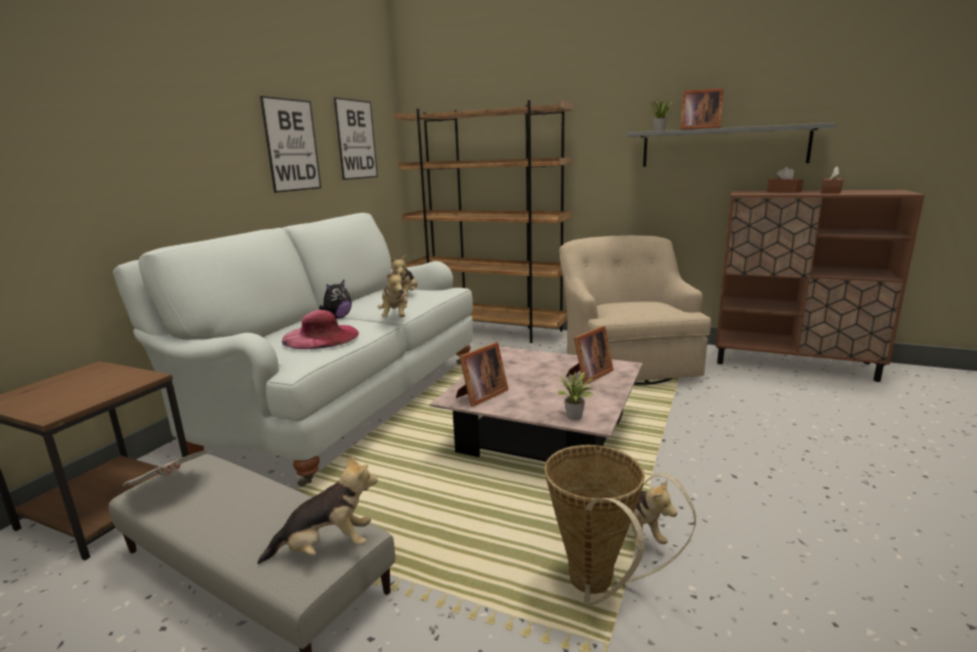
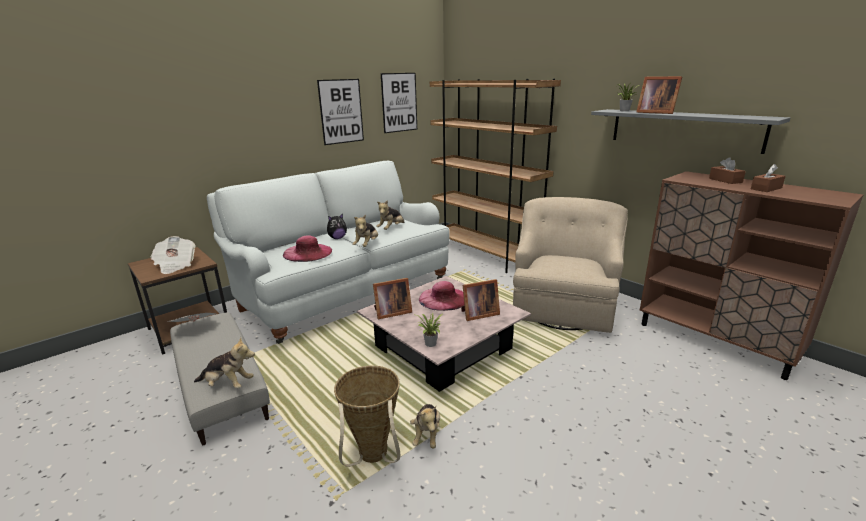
camera: 25 degrees right, 5 degrees up
none -> newspaper [150,236,195,274]
none -> pink hat [419,281,464,311]

